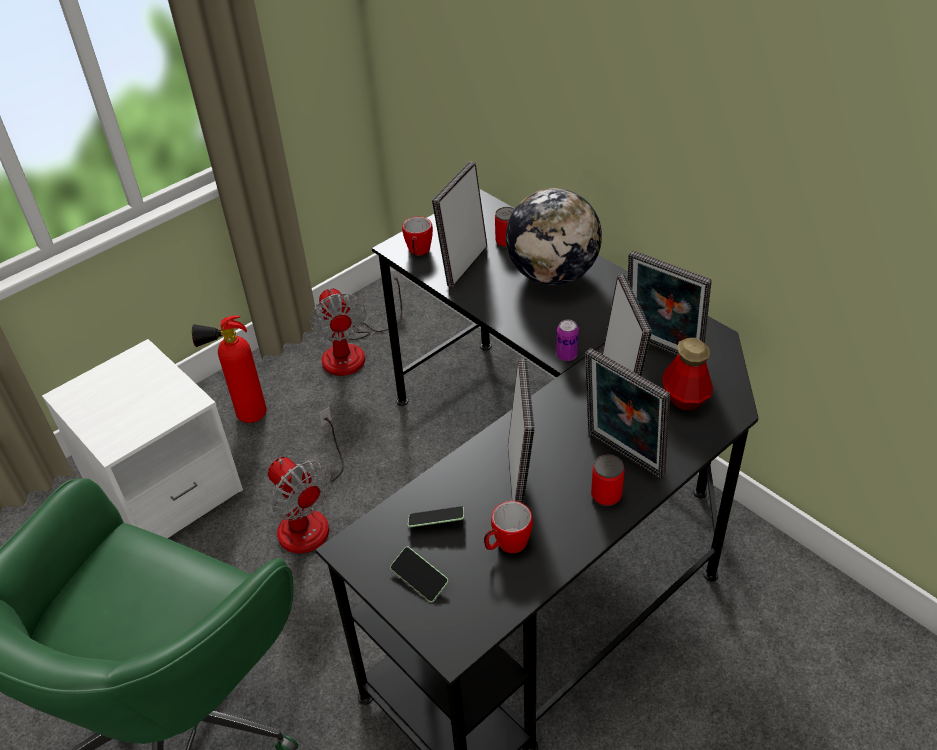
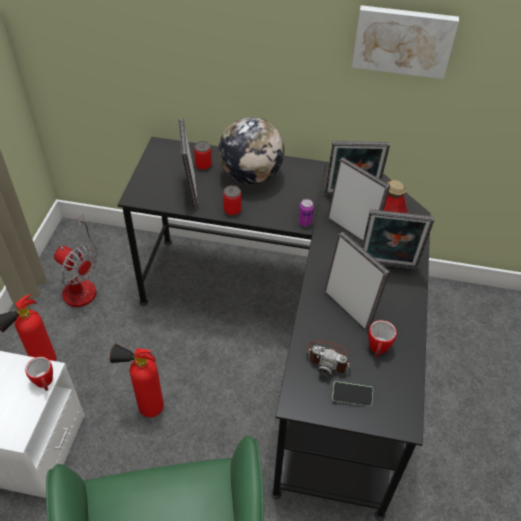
camera: 40 degrees left, 5 degrees up
fan [268,407,344,554] -> fire extinguisher [110,344,164,417]
mug [402,217,433,255] -> mug moved to [25,357,53,391]
phone [408,506,464,527] -> camera [307,340,350,376]
can [591,454,625,506] -> can moved to [223,185,241,216]
none -> picture [352,5,459,79]

